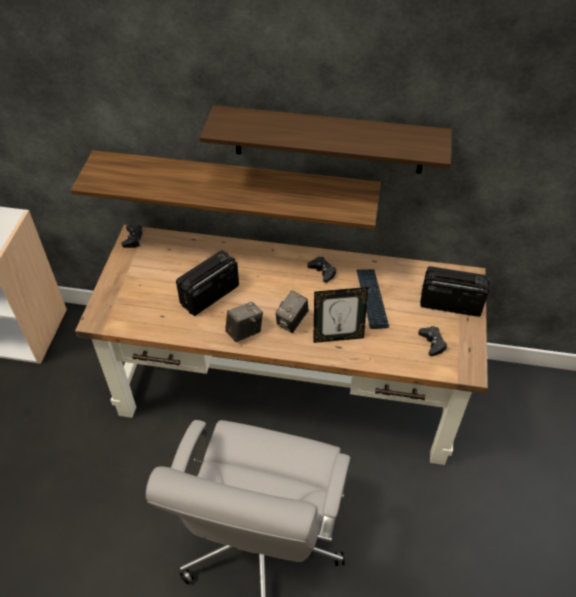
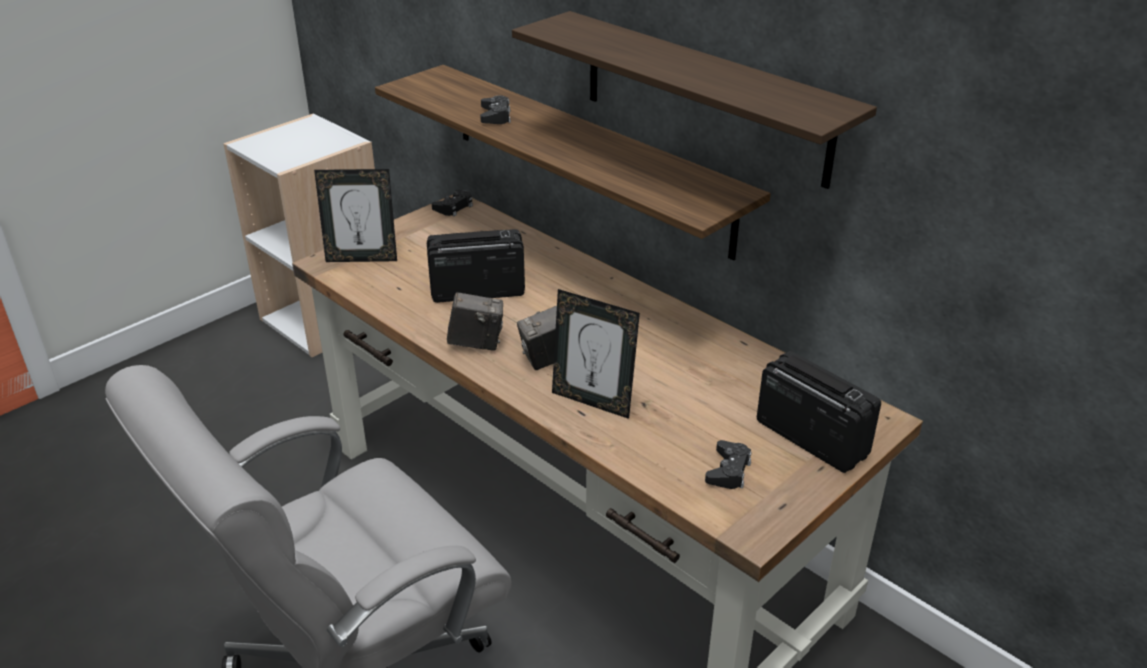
camera: 35 degrees right, 15 degrees down
black game controller [307,257,336,283] -> black game controller moved to [480,95,511,124]
keyboard [356,269,389,329] -> none
none -> picture frame [314,169,397,262]

